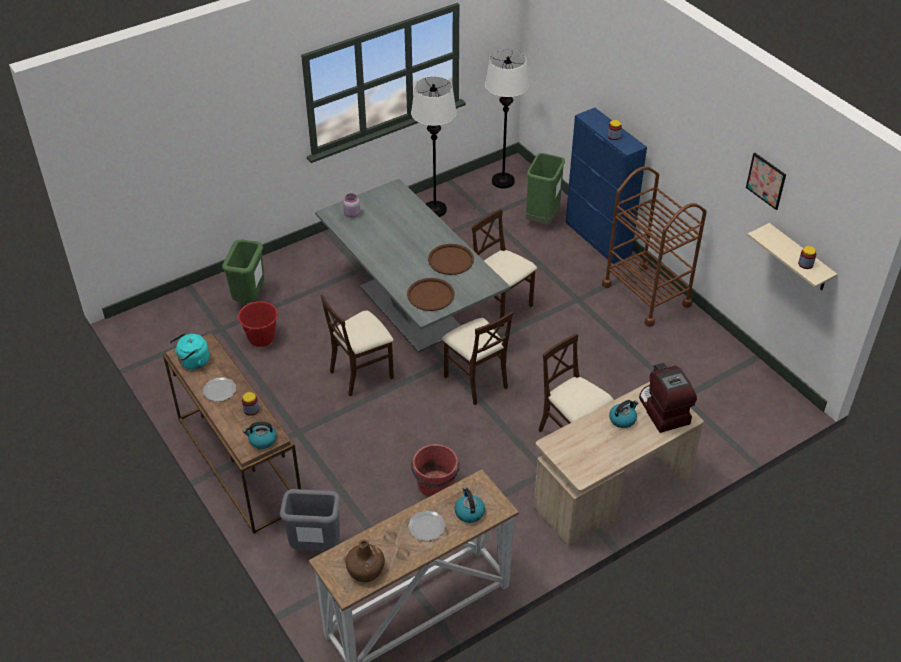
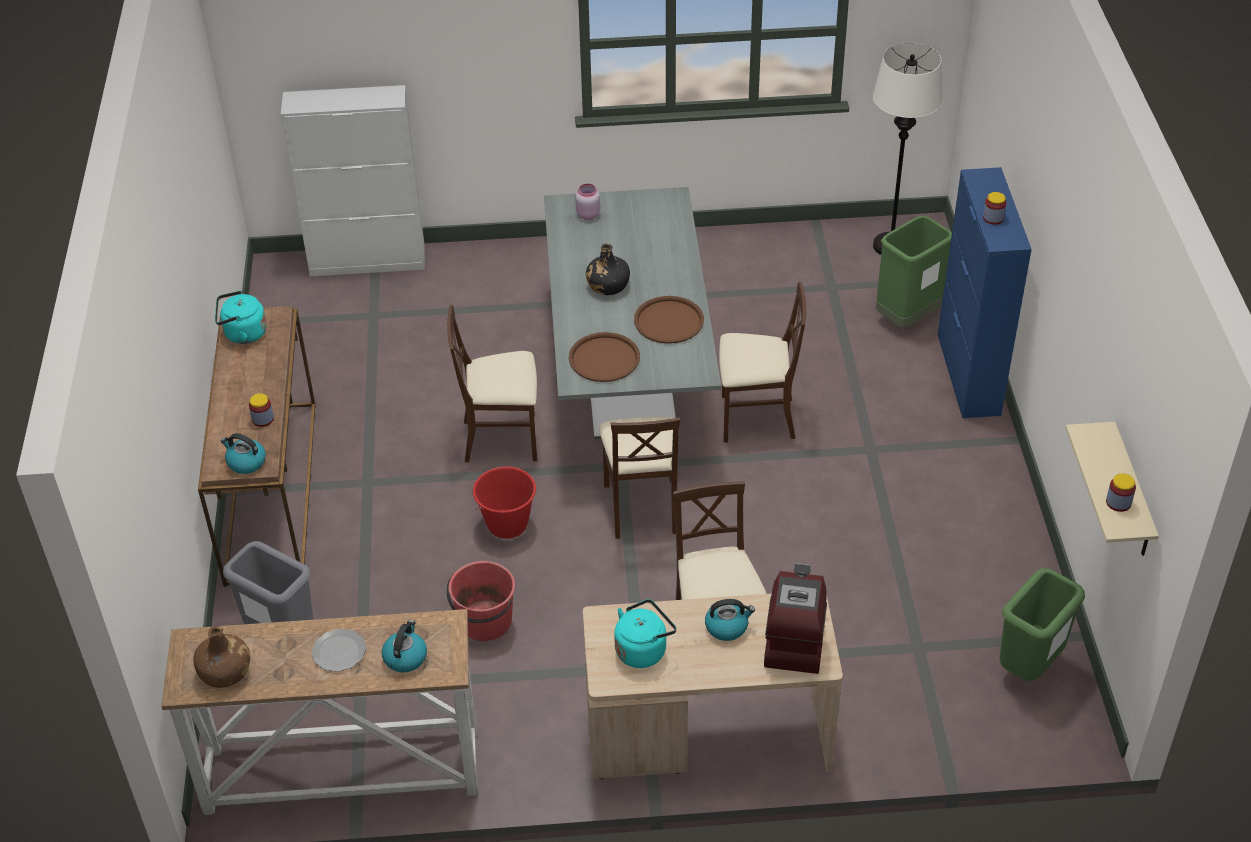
camera: 30 degrees right, 0 degrees up
plate [203,377,236,402] -> none
green trash can [222,240,264,303] -> green trash can moved to [1000,568,1085,681]
red bucket [238,301,278,347] -> red bucket moved to [473,466,536,539]
white floor lamp [411,76,457,217] -> none
beige chair [471,209,537,327] -> beige chair turned 105 degrees clockwise [719,281,806,443]
brown cart [602,166,707,327] -> none
picture [746,153,786,210] -> none
none -> white cabinet [281,85,425,276]
none -> black bottle [586,244,630,295]
none -> turquoise kettle [614,599,676,668]

